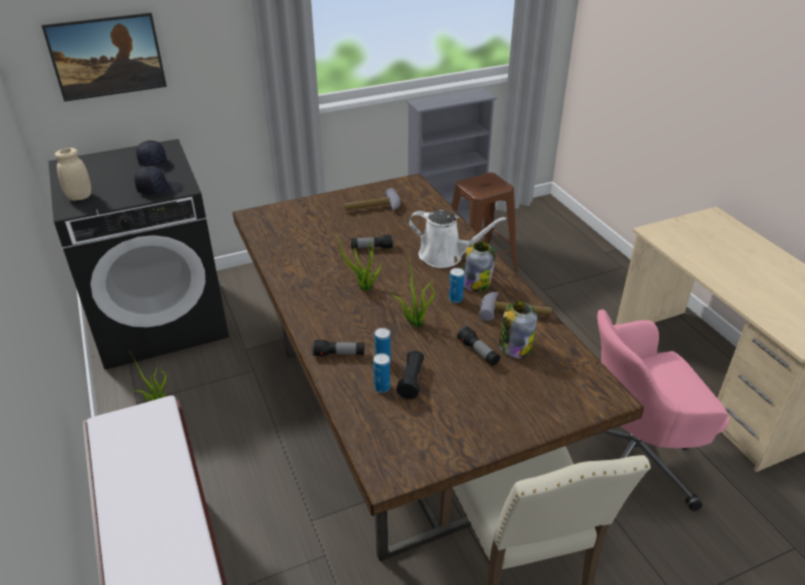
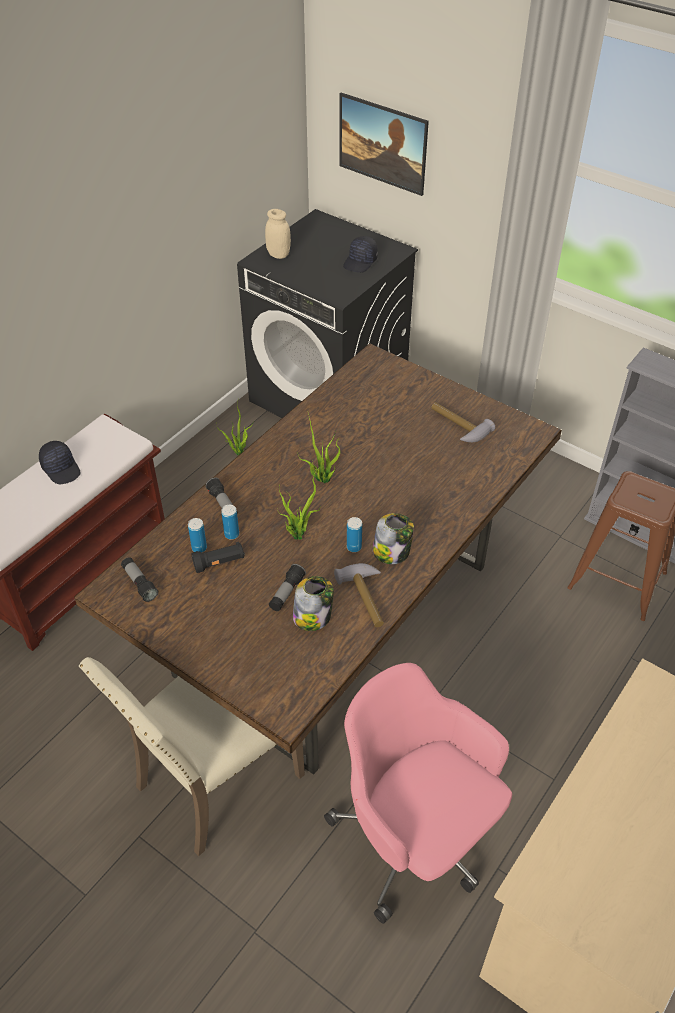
camera: 60 degrees right, 10 degrees up
black cap [134,166,182,195] -> black cap moved to [39,441,81,484]
flashlight [351,235,393,249] -> flashlight moved to [121,557,158,602]
white watering can [408,210,506,268] -> none

